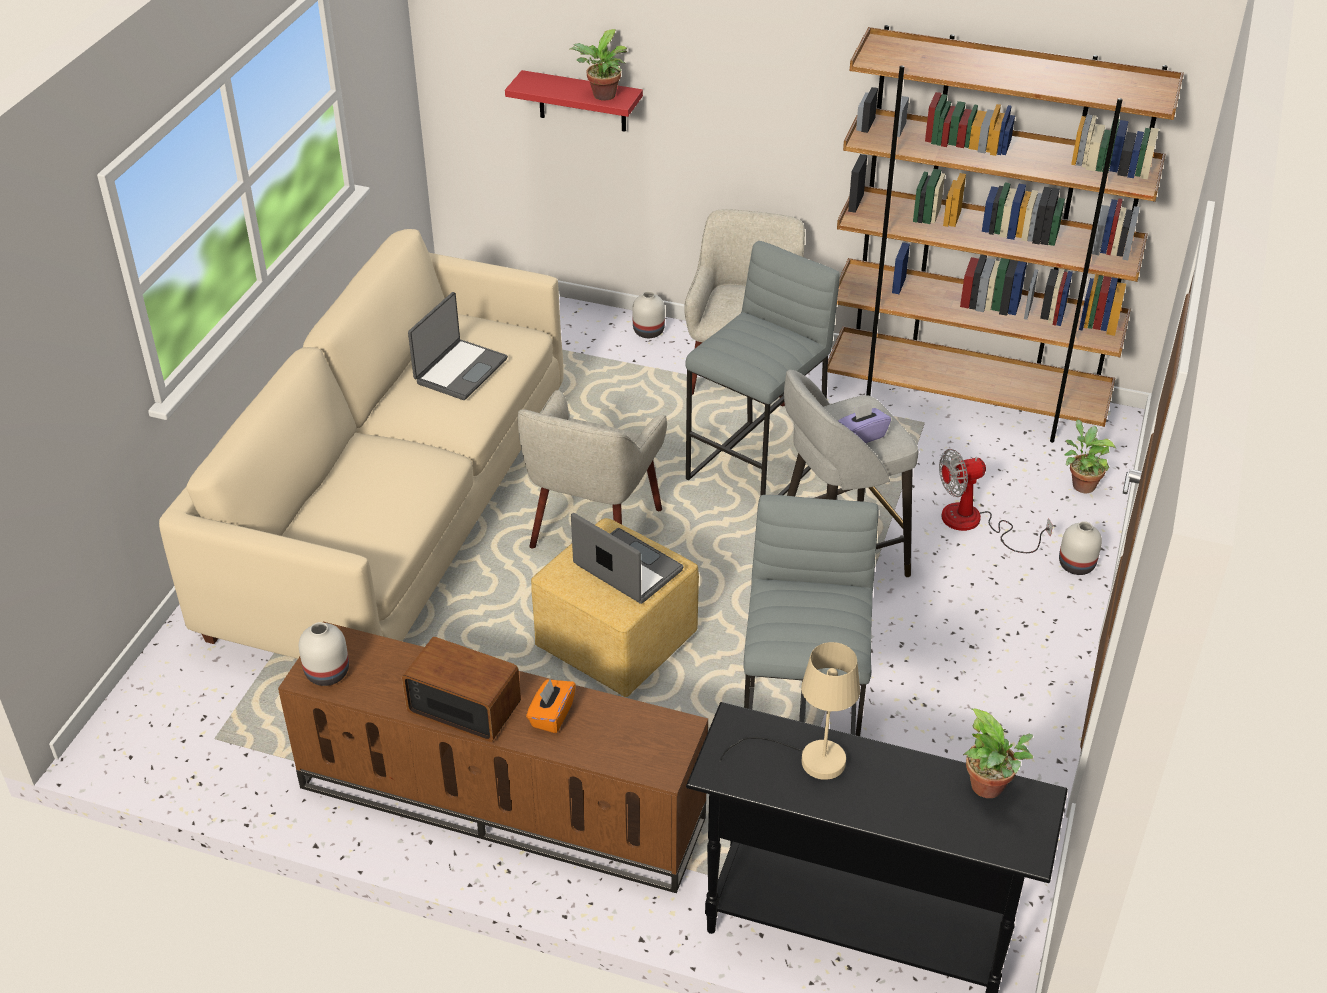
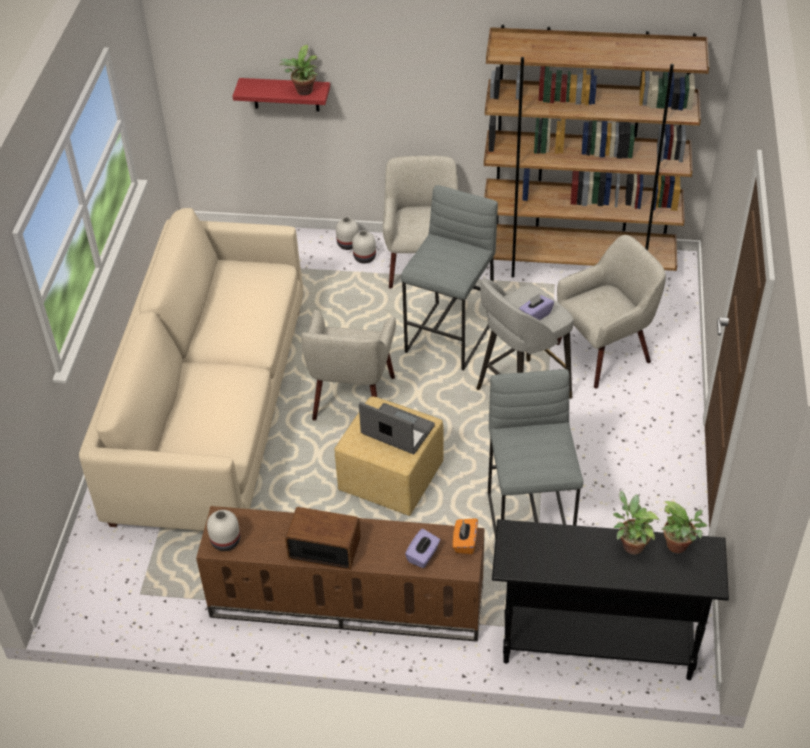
camera: 10 degrees left, 5 degrees up
laptop [408,292,508,400] -> none
orange tissue box [526,679,576,733] -> orange tissue box moved to [453,518,478,554]
beige table lamp [720,642,860,780] -> none
fan [939,449,1053,553] -> beige armchair [556,235,666,389]
white vase [1059,521,1102,575] -> white vase moved to [352,230,376,264]
potted plant [1065,420,1116,493] -> potted plant moved to [613,491,659,555]
none -> purple tissue box [405,529,440,568]

